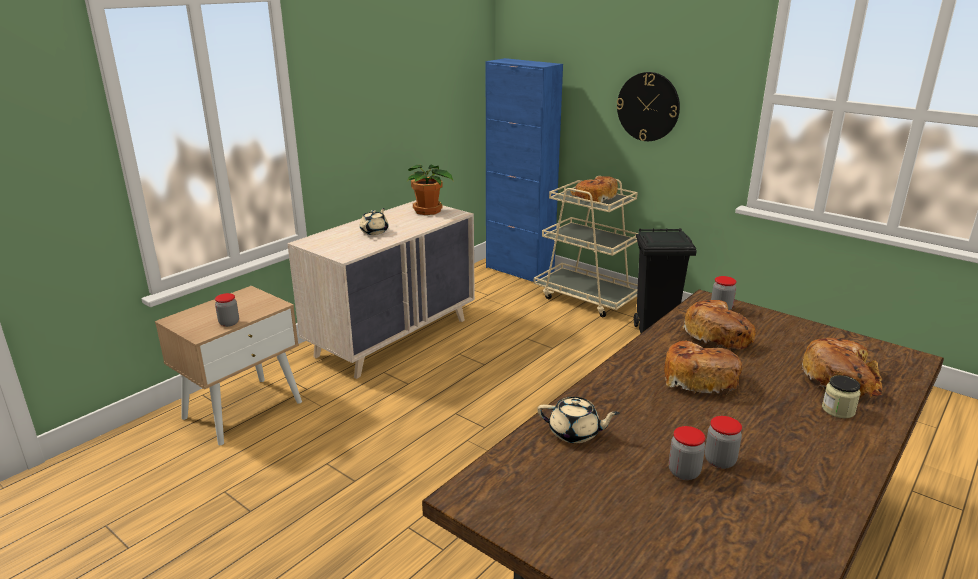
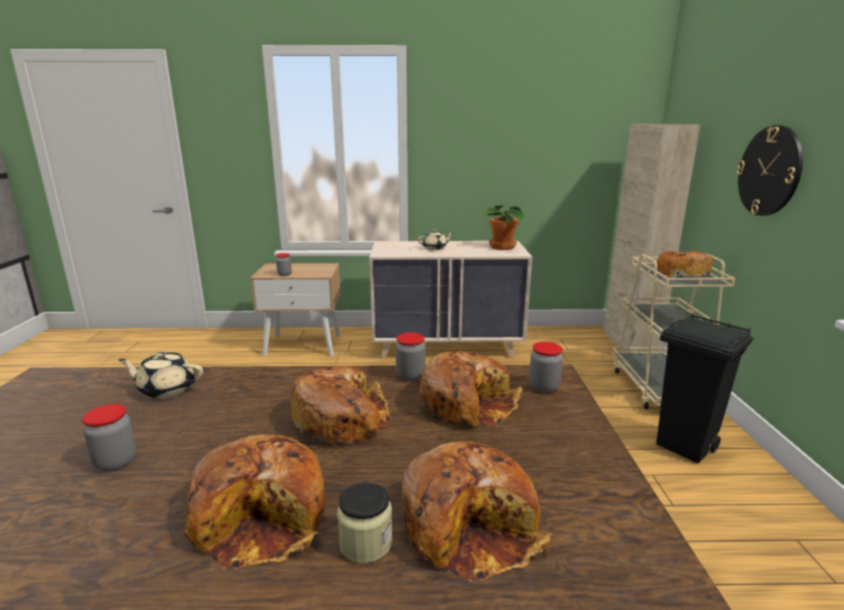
camera: 50 degrees right, 5 degrees down
blue cabinet [486,58,563,282] -> beige cabinet [603,124,701,352]
beige teapot [537,397,620,443] -> beige teapot turned 120 degrees clockwise [118,351,203,399]
jar [705,416,742,469] -> jar moved to [396,332,425,381]
none -> bread [184,434,325,569]

